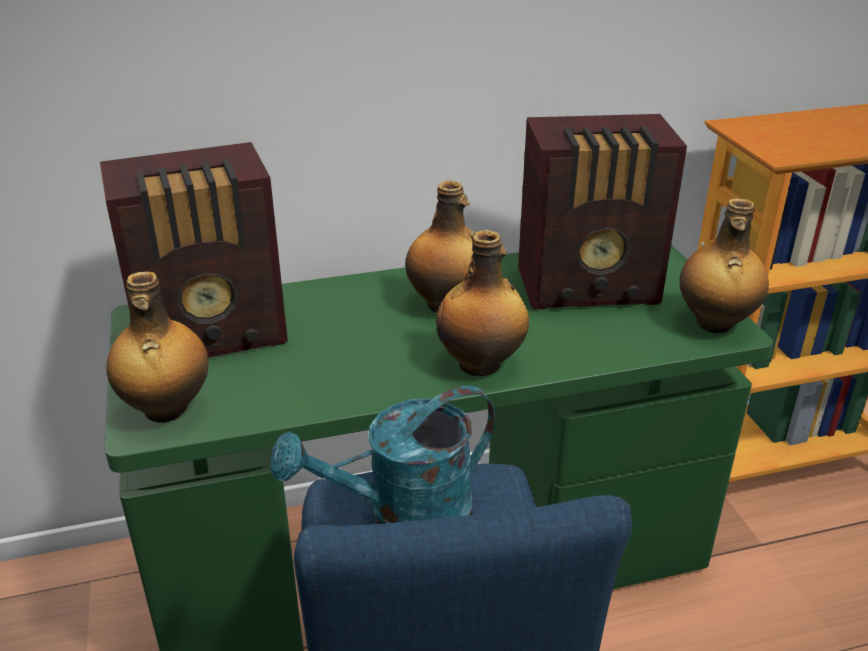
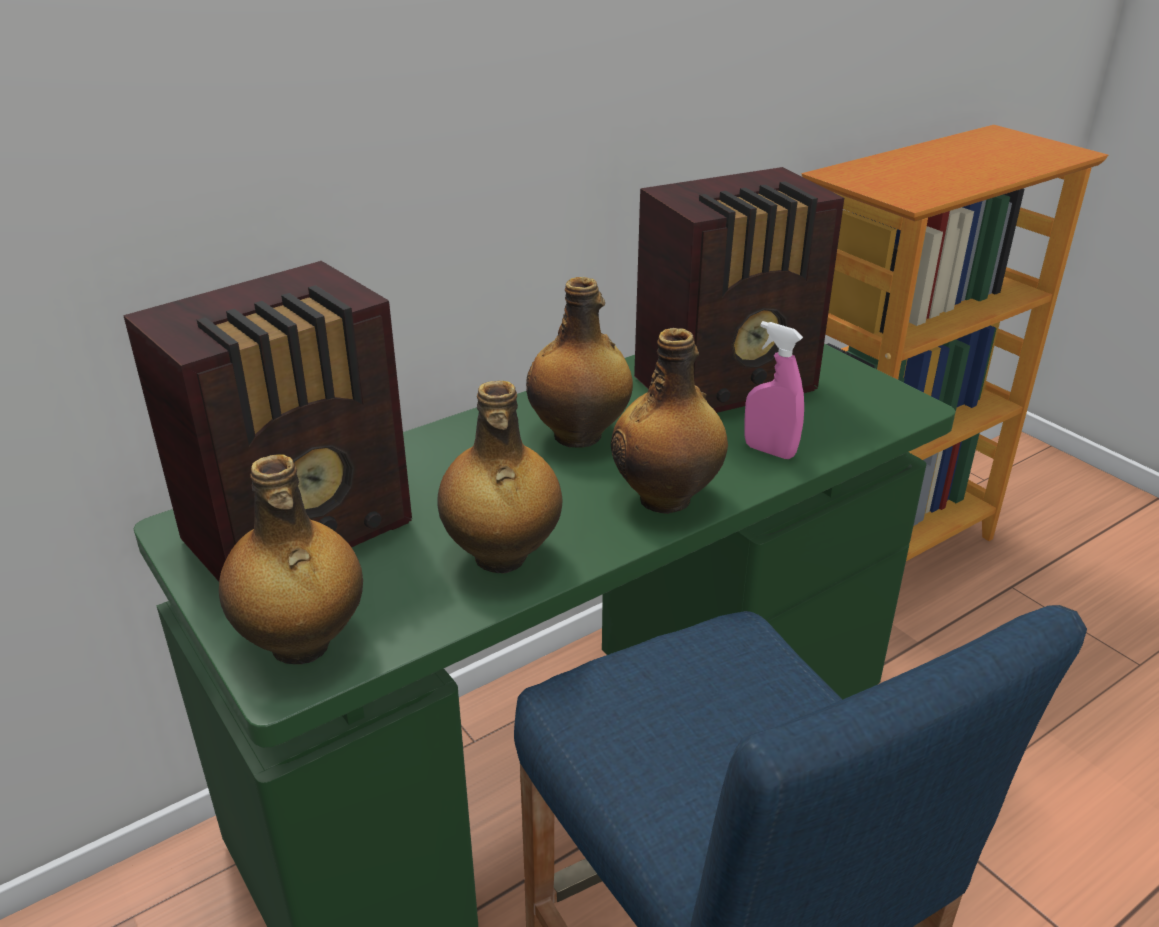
camera: 20 degrees left, 0 degrees up
turquoise watering can [270,385,496,524] -> none
bottle [680,198,769,334] -> bottle moved to [438,381,563,573]
none -> pink spray bottle [744,321,804,459]

